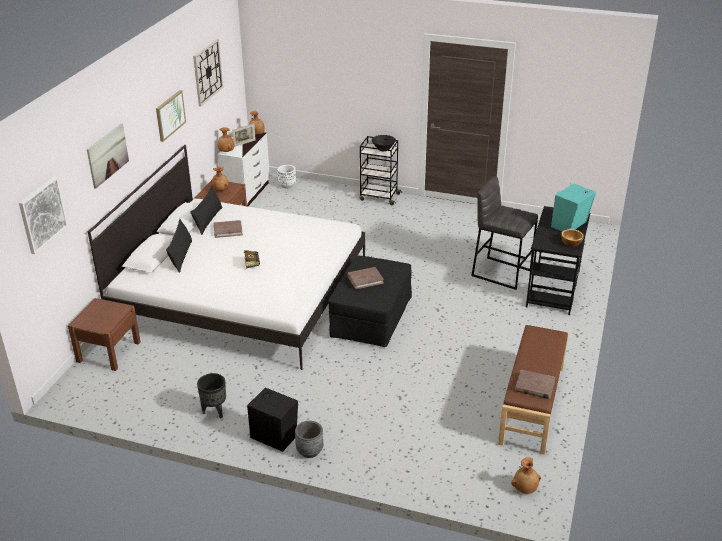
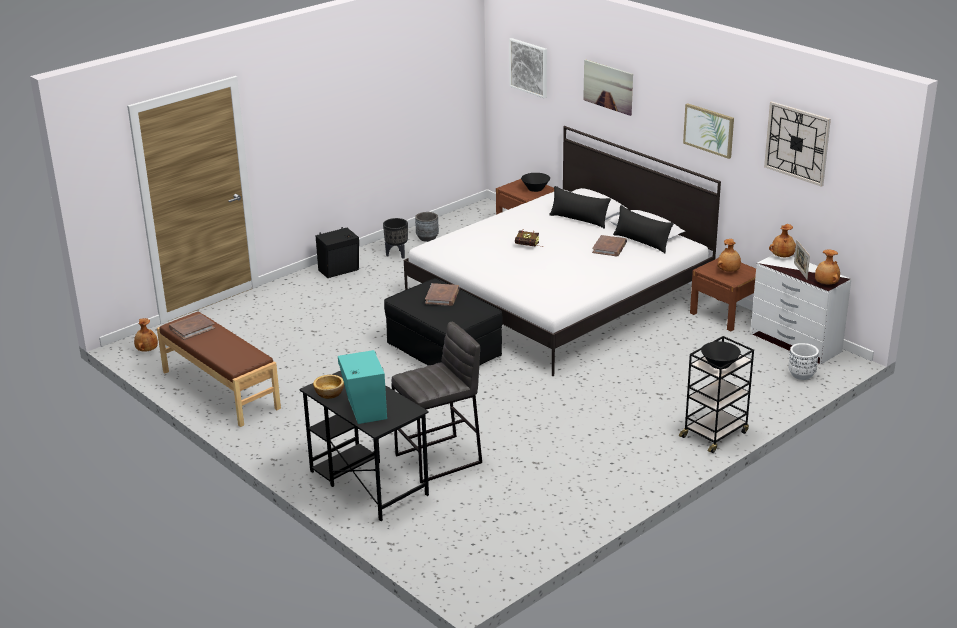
camera: 120 degrees right, 5 degrees down
grey planter [295,421,323,458] -> grey planter moved to [415,212,439,242]
none -> black bowl [521,173,550,192]

